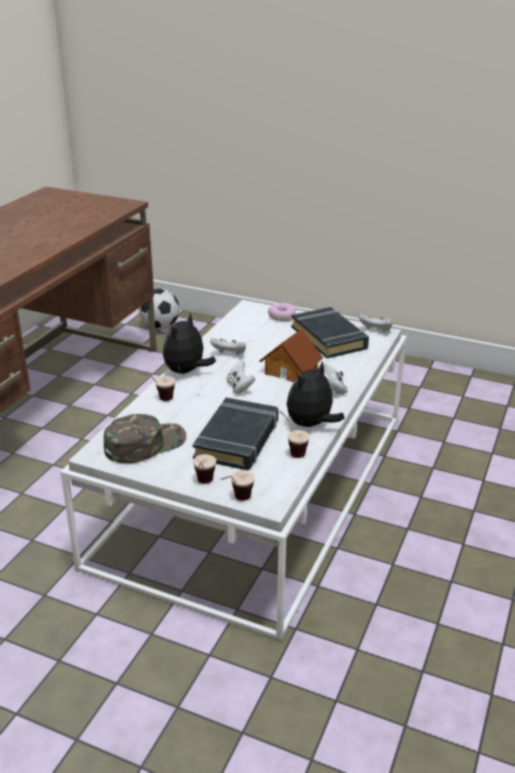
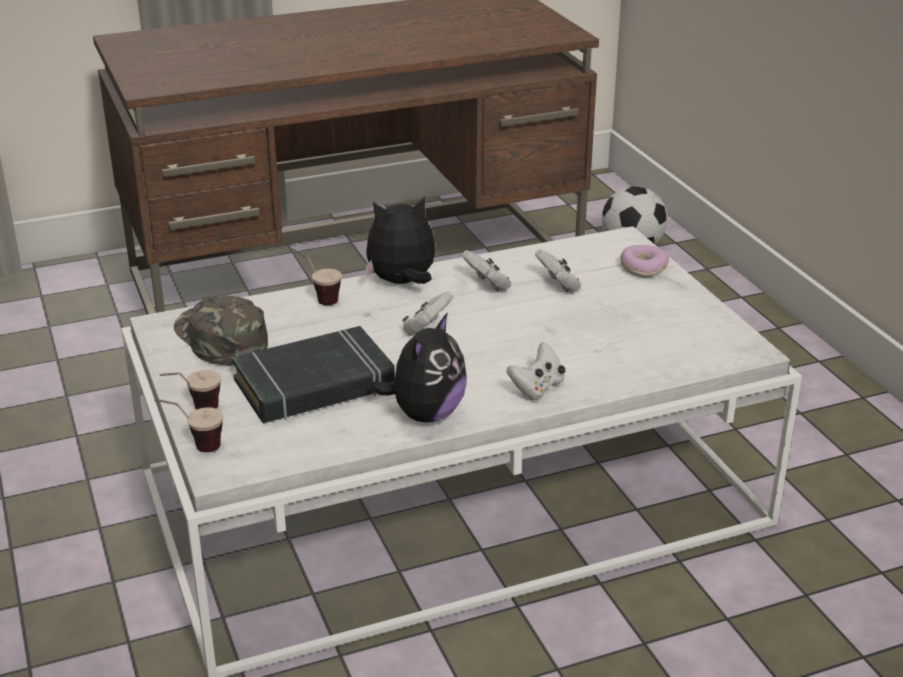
camera: 45 degrees right, 0 degrees up
green cap [104,414,186,463] -> green cap turned 135 degrees counterclockwise [174,296,268,365]
toy house [259,329,323,382] -> none
cup [280,411,310,458] -> none
plush toy [287,360,344,427] -> plush toy turned 120 degrees clockwise [371,312,467,422]
black book [292,307,369,358] -> none
white game controller [359,314,392,332] -> white game controller moved to [535,249,581,292]

